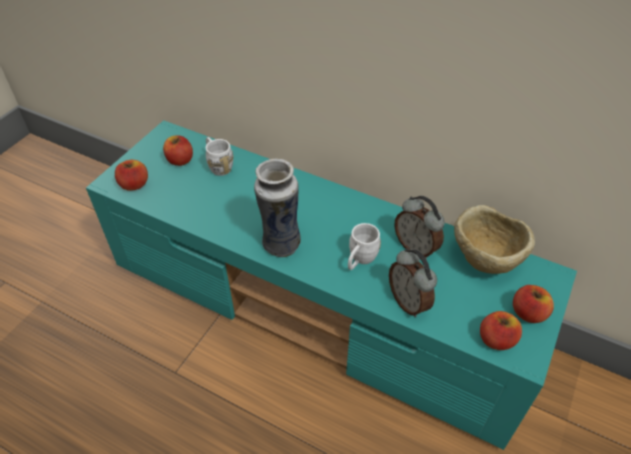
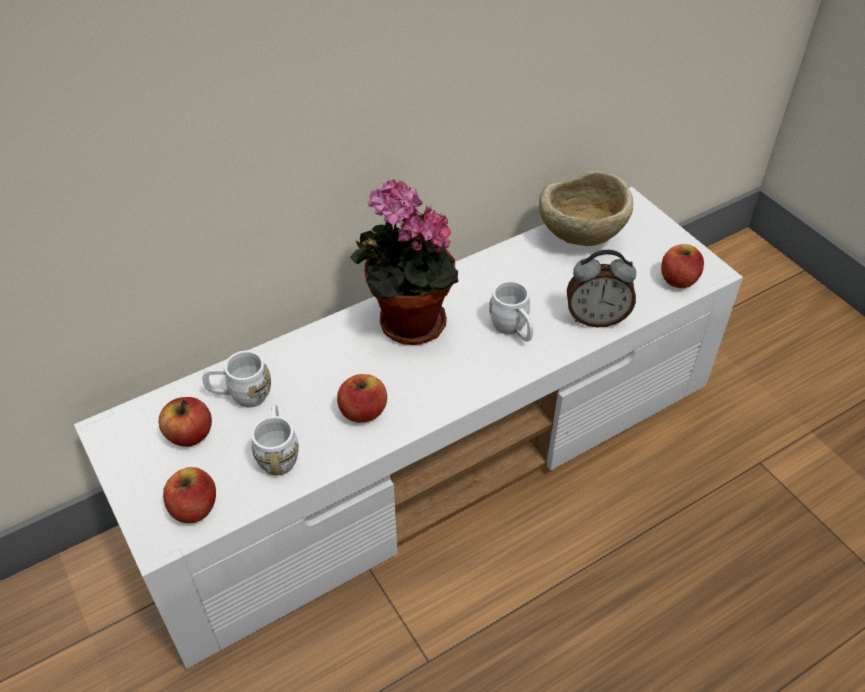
camera: 60 degrees left, 0 degrees up
turquoise tv stand [86,120,577,450] -> white tv stand [74,187,743,669]
vase [254,159,301,257] -> none
alarm clock [394,196,445,259] -> none
apple [513,285,554,323] -> apple moved to [337,374,387,423]
none -> white mug [251,404,299,476]
none -> potted plant [350,180,459,345]

